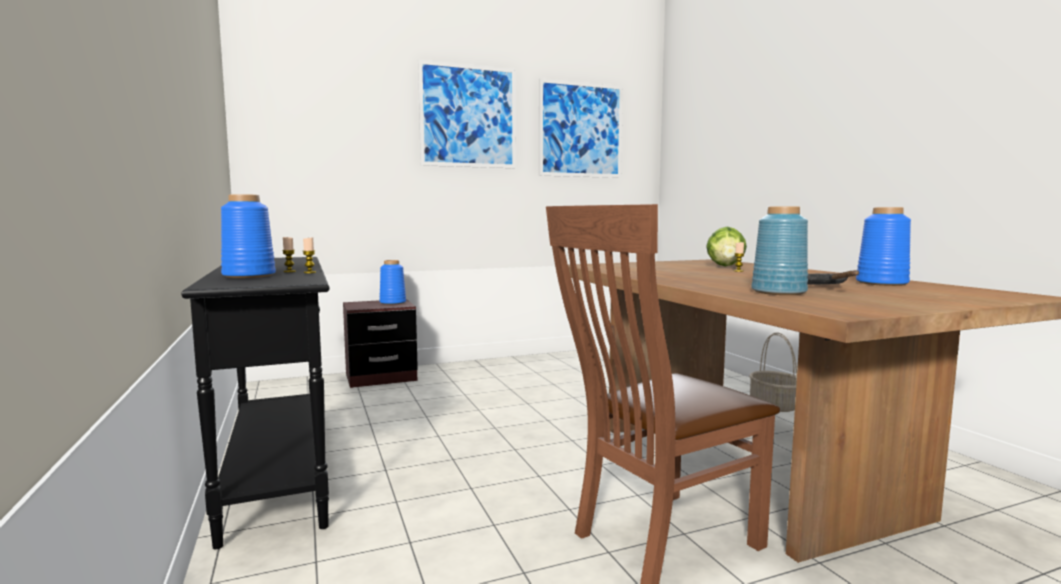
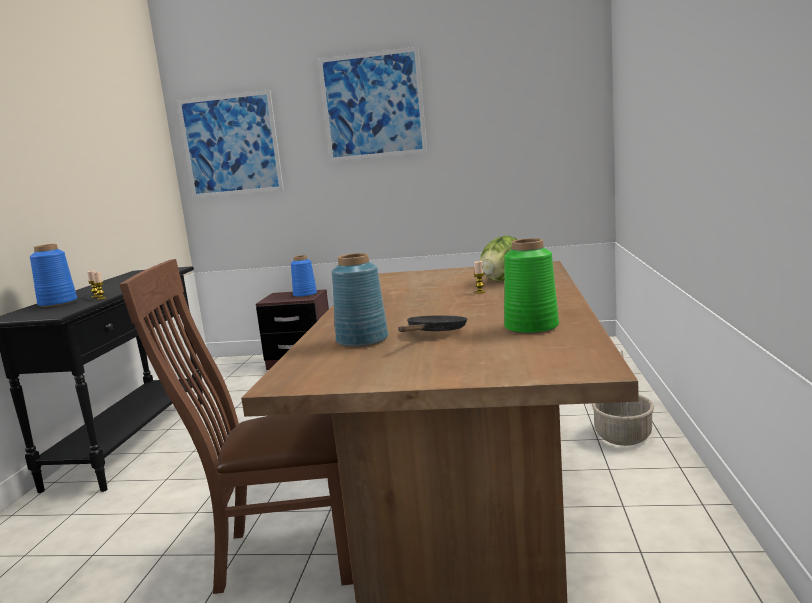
camera: 30 degrees right, 5 degrees up
picture [539,78,623,178] -> picture moved to [177,90,284,198]
blue vase [856,207,911,286] -> green vase [504,238,559,334]

